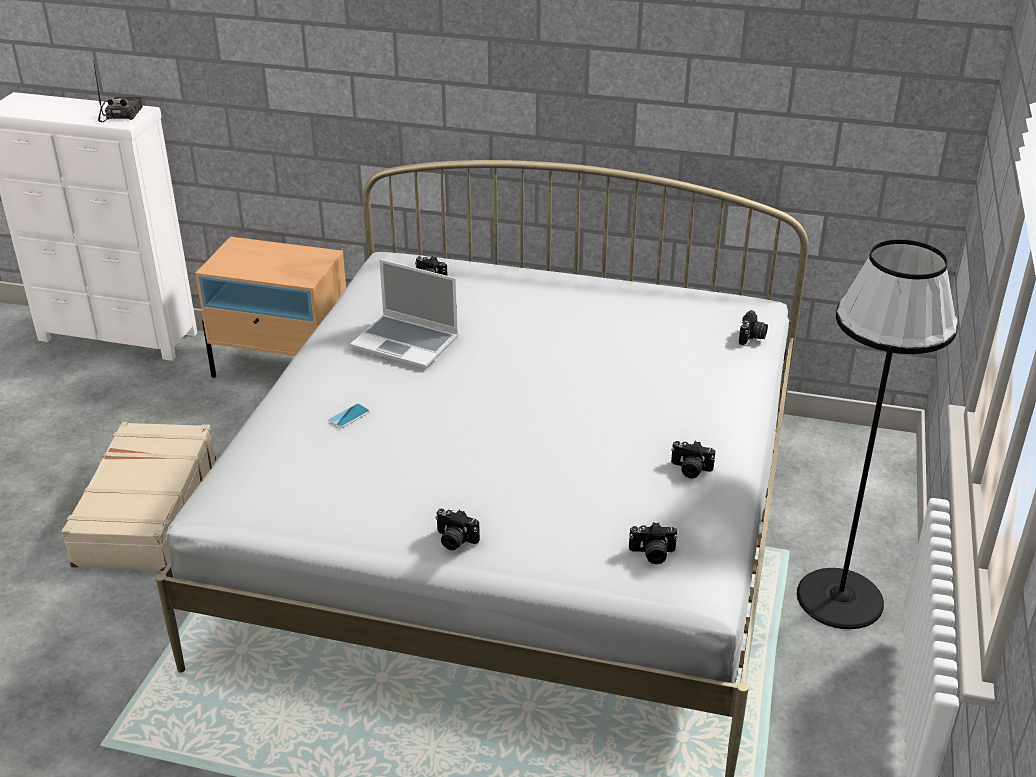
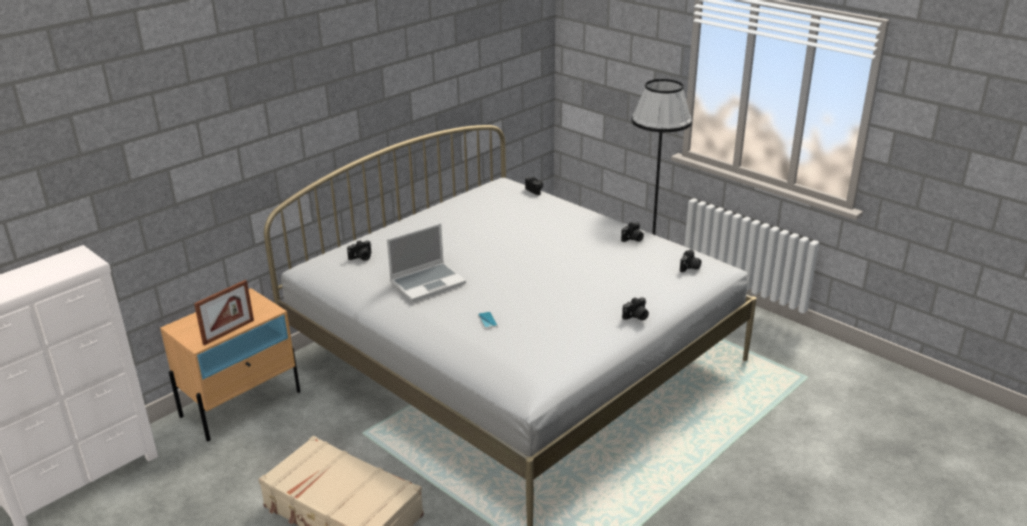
camera: 60 degrees left, 5 degrees down
radio [93,61,143,122] -> none
none -> picture frame [194,280,254,345]

